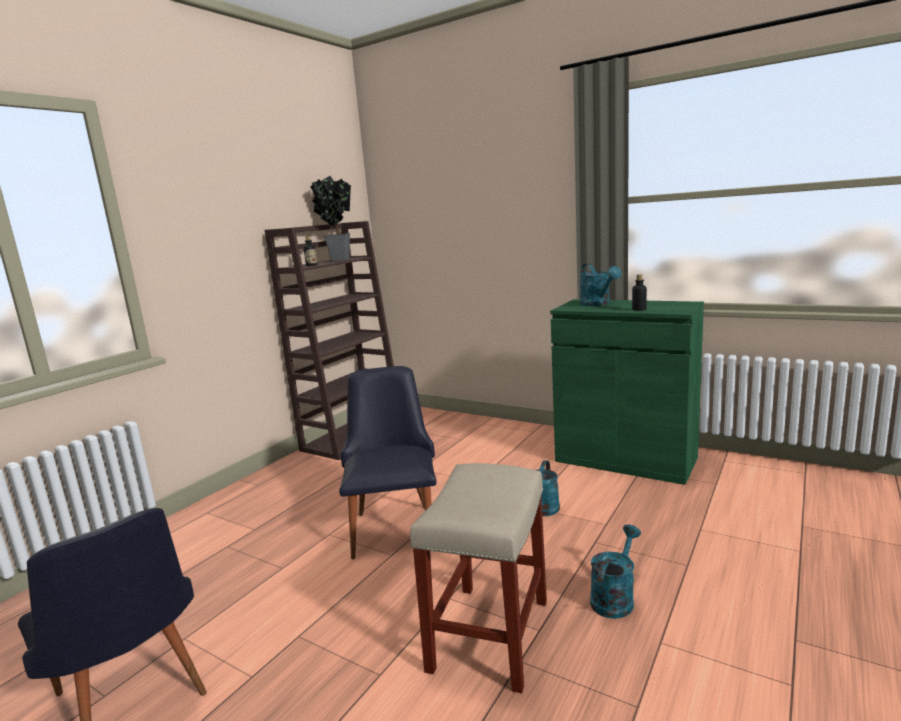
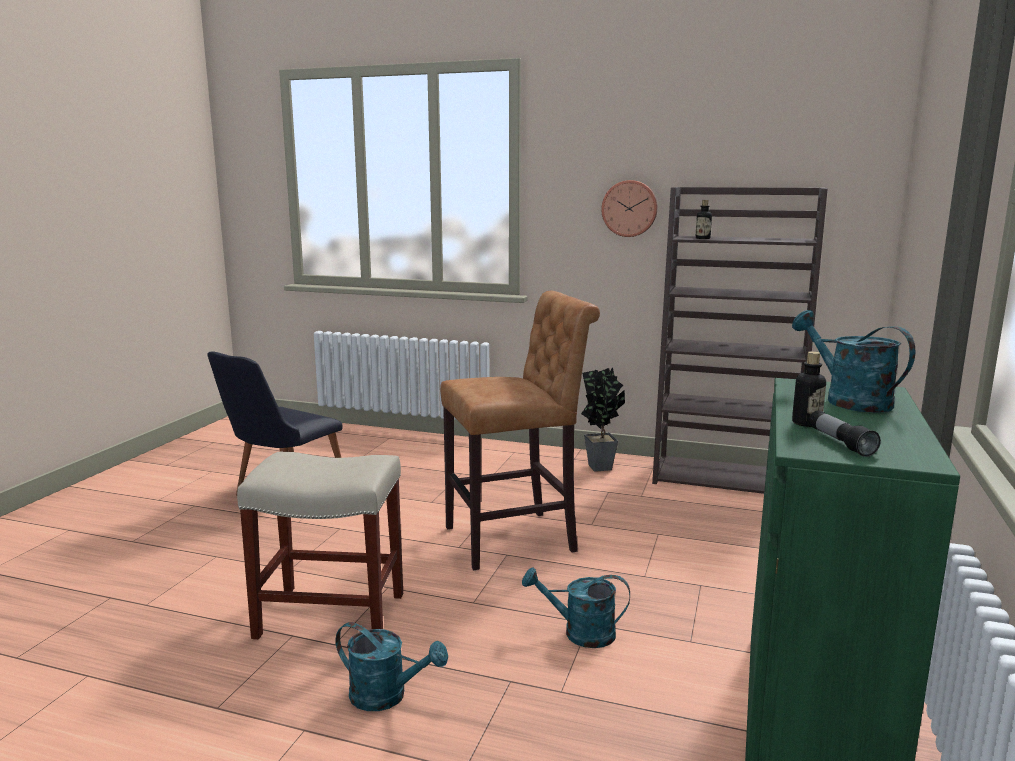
camera: 75 degrees right, 0 degrees up
potted plant [310,176,351,261] -> potted plant moved to [581,367,625,472]
black chair [339,366,437,559] -> brown stool [440,291,600,571]
turquoise watering can [580,263,621,306] -> turquoise watering can turned 90 degrees clockwise [792,310,915,413]
none -> wall clock [601,180,658,237]
none -> flashlight [809,410,881,457]

